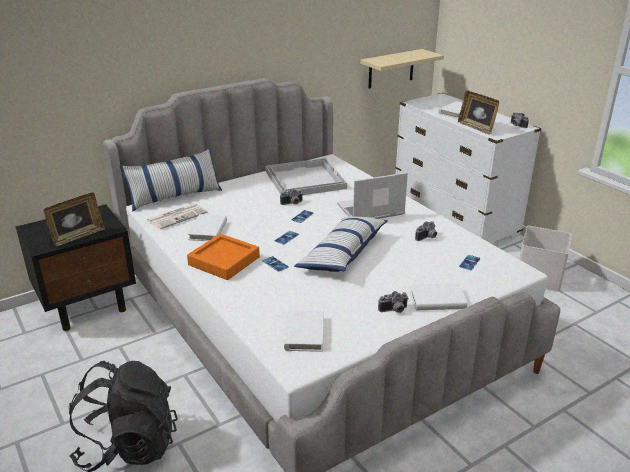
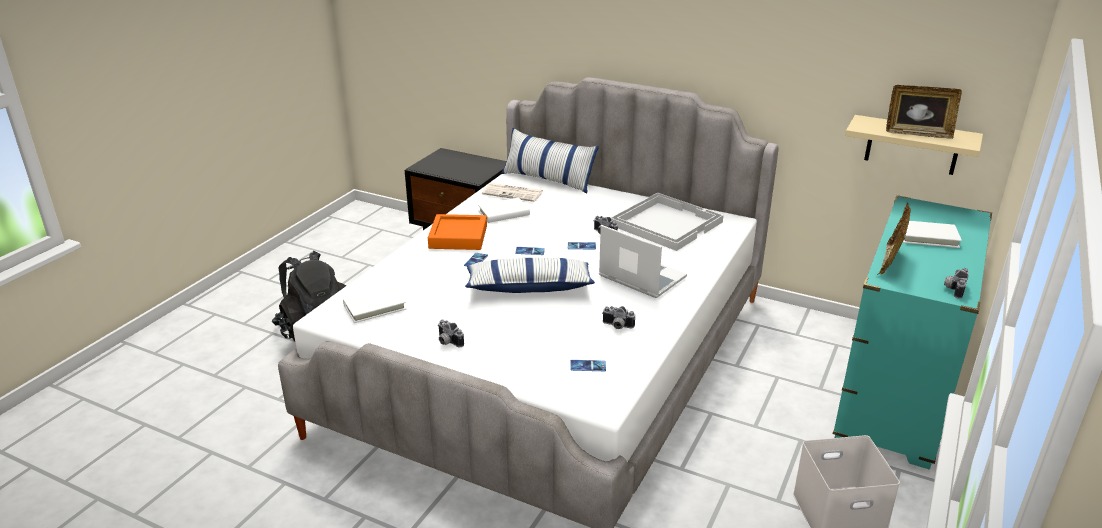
camera: 60 degrees right, 0 degrees up
picture frame [44,192,105,246] -> picture frame moved to [886,85,962,139]
white dresser [395,93,541,243] -> turquoise dresser [833,195,992,469]
white book [410,283,468,310] -> none

